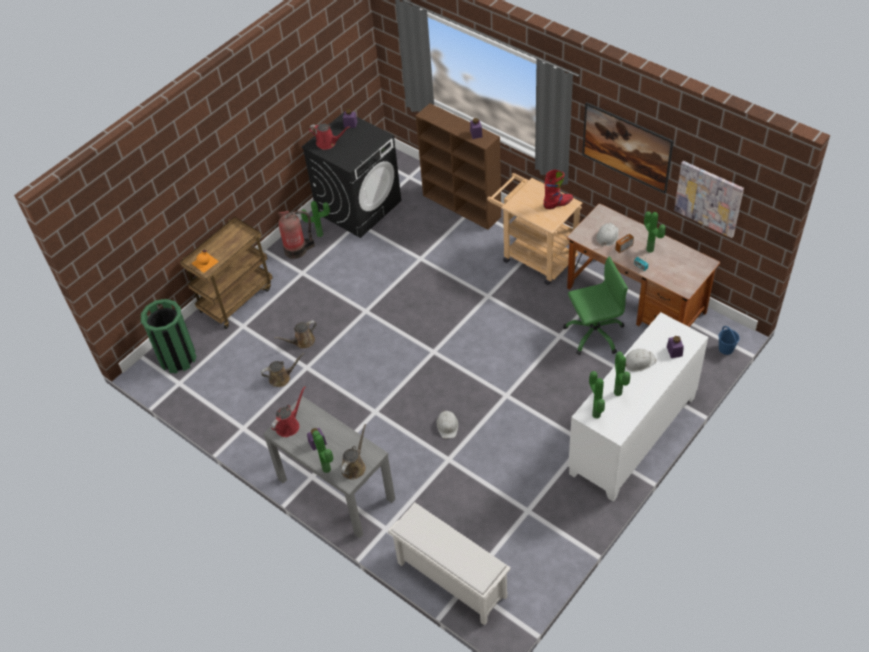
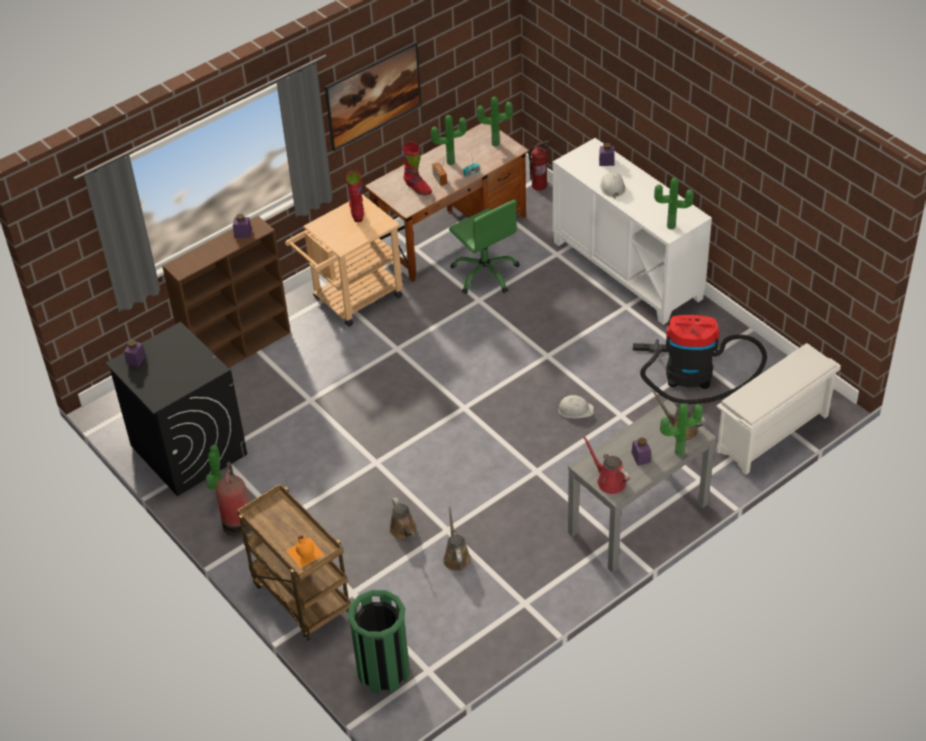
camera: 80 degrees left, 5 degrees down
red watering can [309,123,350,150] -> none
green office chair [563,256,628,355] -> green office chair turned 150 degrees clockwise [449,200,520,294]
white hard hat [596,223,619,246] -> red boot [402,141,432,195]
potted plant [614,352,630,396] -> potted plant moved to [477,97,513,147]
picture [674,161,744,238] -> none
blue bucket [719,326,739,355] -> fire extinguisher [529,141,550,191]
none -> vacuum cleaner [633,315,767,404]

